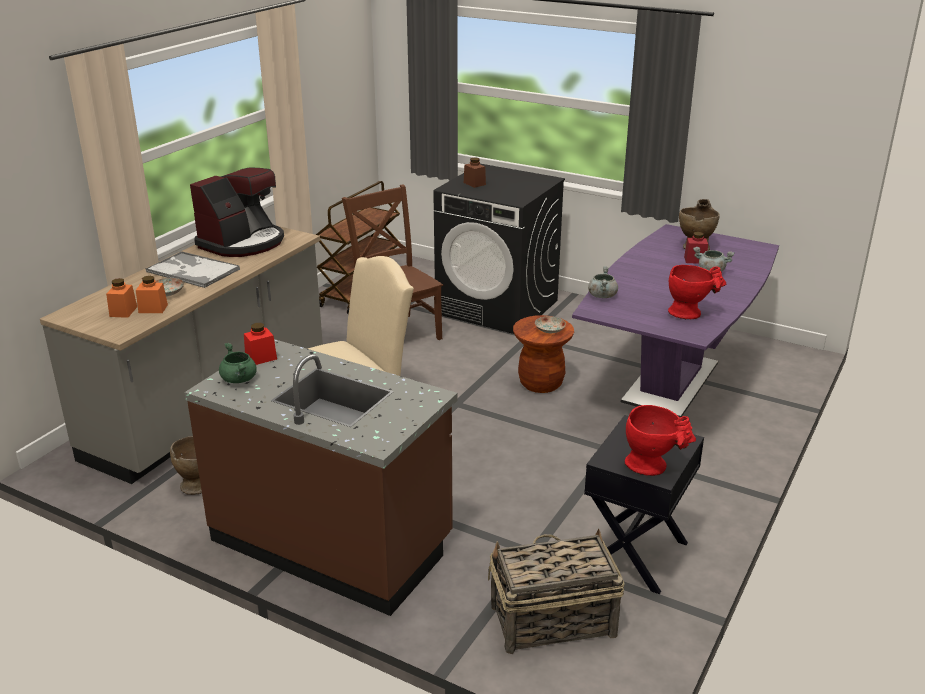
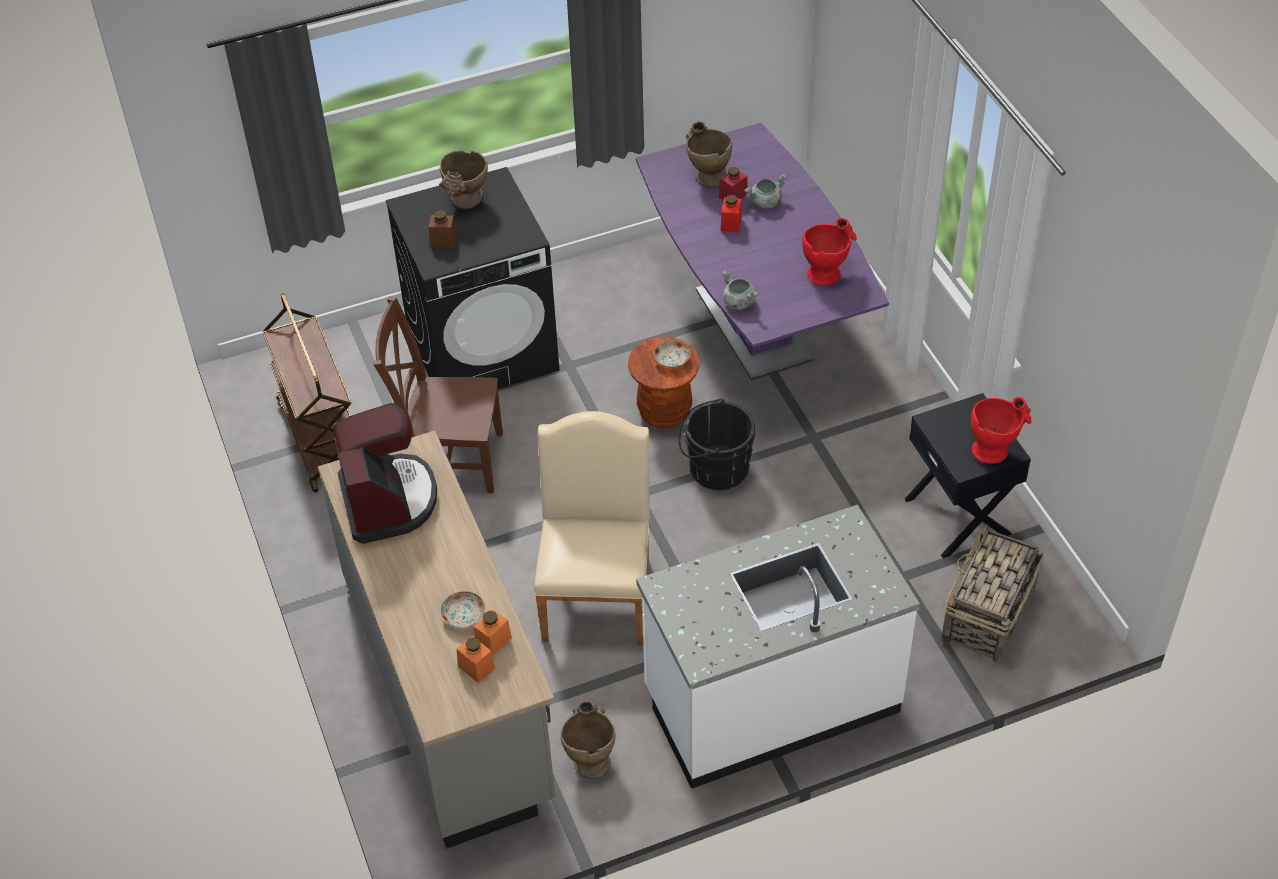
camera: 50 degrees left, 20 degrees up
tray [145,251,240,288] -> none
brown counter [184,339,458,616] -> white counter [636,505,920,789]
green cooking pot [219,343,257,383] -> none
red jar [244,323,277,365] -> red jar moved to [721,195,742,233]
none -> beige vase [439,150,488,209]
none -> black bucket [679,398,756,490]

